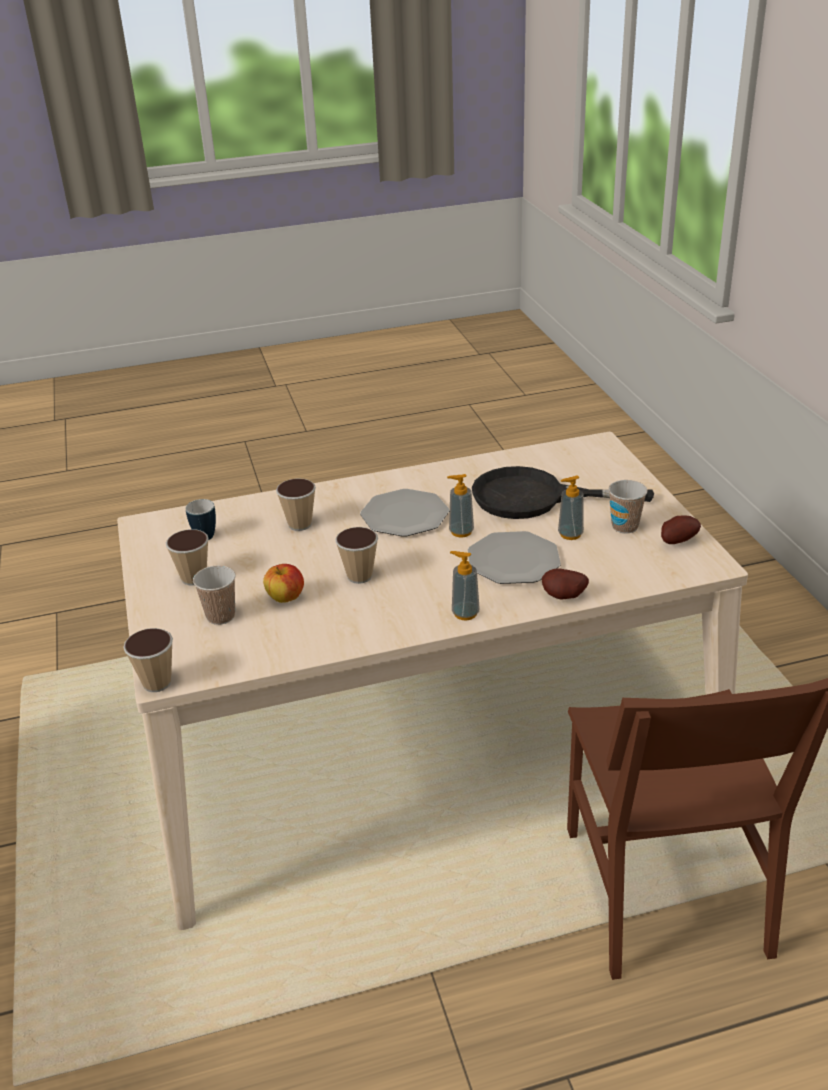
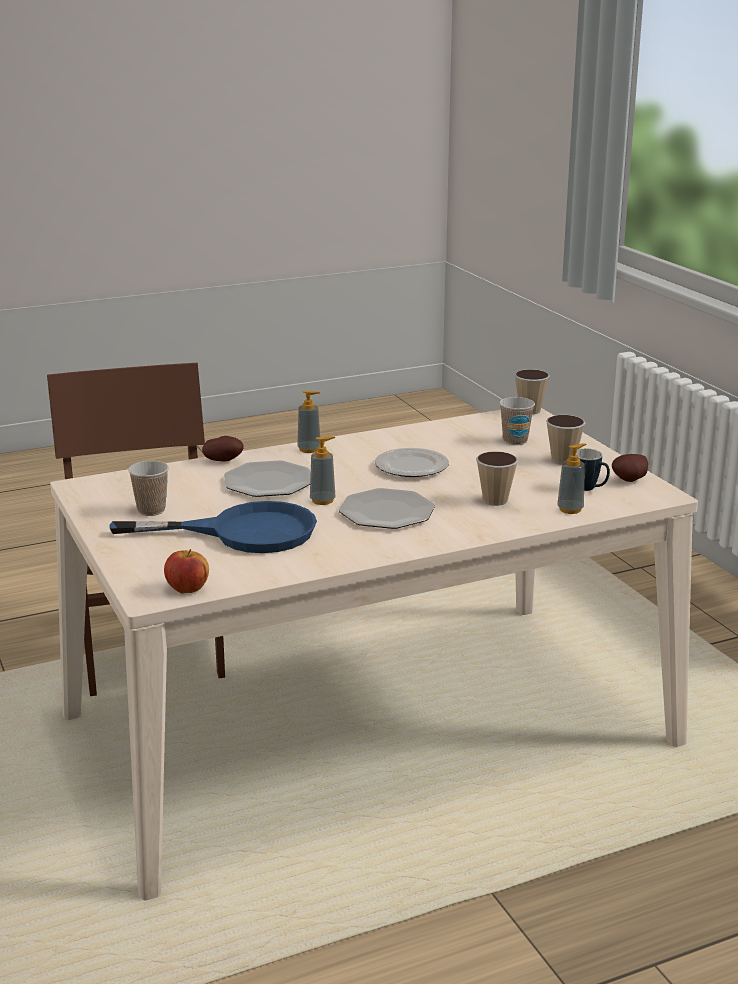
camera: 170 degrees right, 10 degrees down
apple [263,564,304,603] -> apple moved to [164,549,209,593]
cup [335,527,378,584] -> plate [375,448,449,477]
black frying pan [472,466,654,519] -> blue frying pan [110,501,317,553]
soap dispenser [558,476,584,540] -> soap dispenser moved to [557,443,586,514]
potato [661,515,701,544] -> potato moved to [612,454,648,482]

